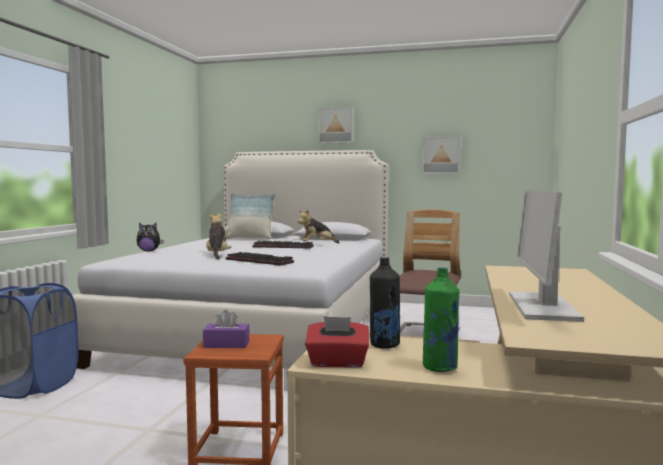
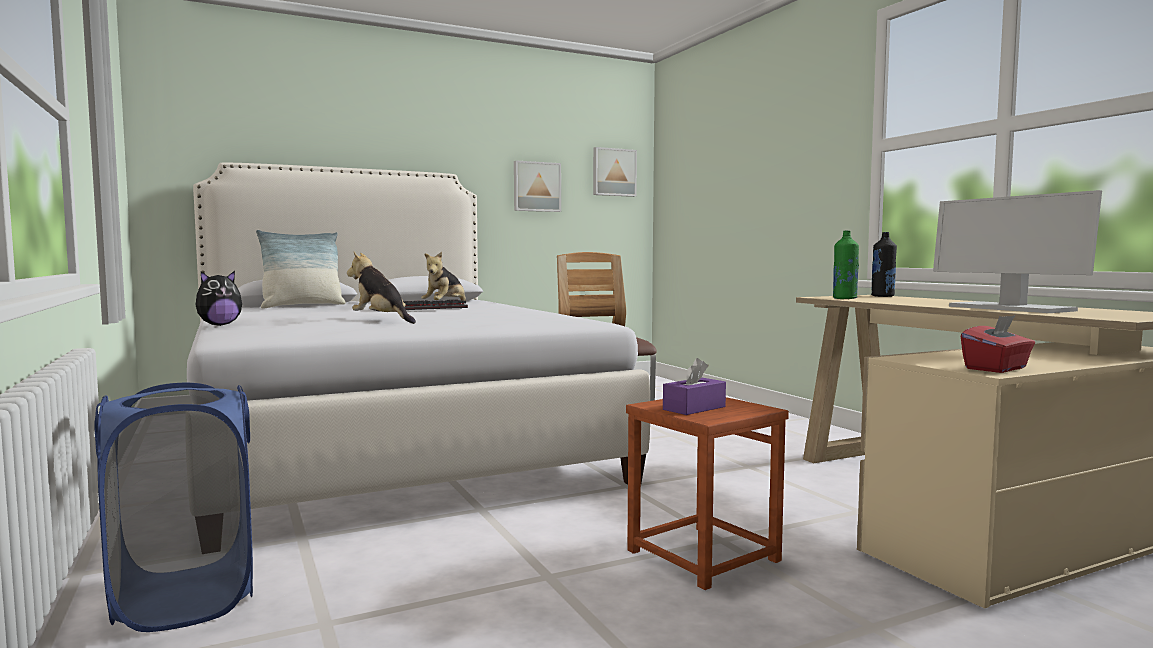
camera: 40 degrees left, 0 degrees up
keyboard [226,252,294,266] -> none
picture [318,106,354,144] -> picture moved to [593,147,637,197]
black bottle [370,257,400,349] -> black bottle moved to [871,232,897,297]
green bottle [423,268,460,372] -> green bottle moved to [833,231,859,299]

